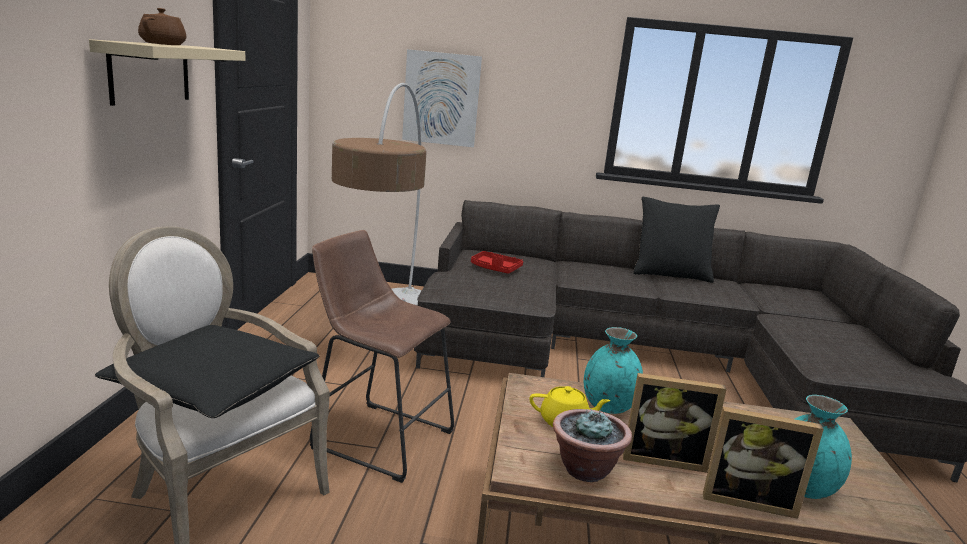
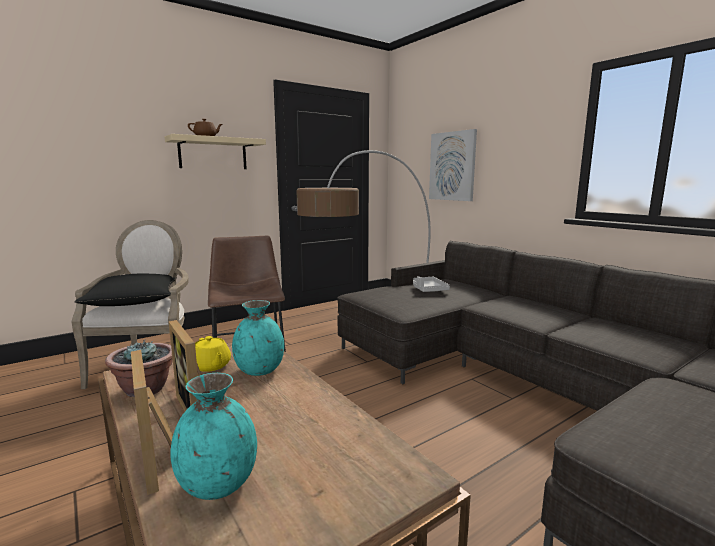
camera: 50 degrees right, 5 degrees down
red tray [471,251,523,274] -> grey tray [413,276,450,292]
black pillow [633,196,720,283] -> none

